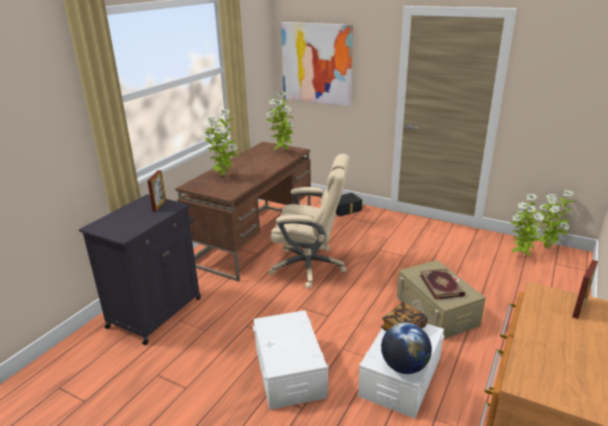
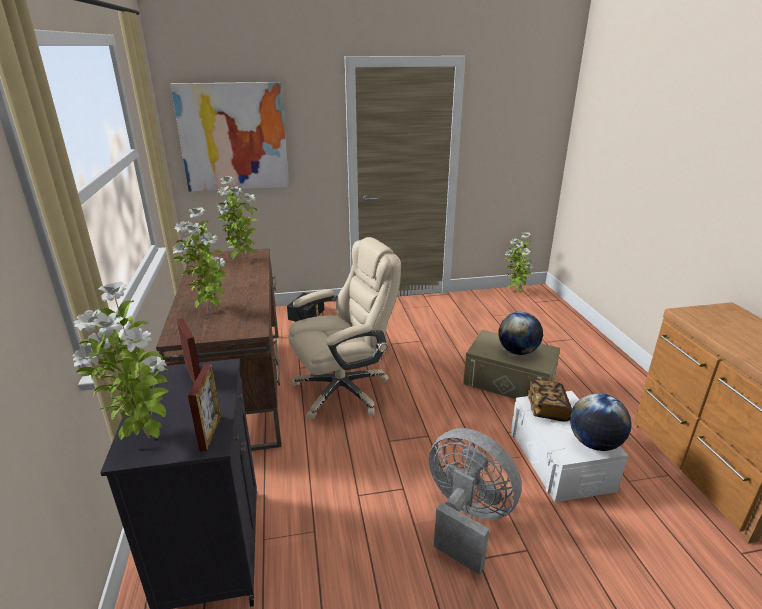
camera: 40 degrees left, 0 degrees up
white storage box [253,310,328,410] -> grey fan [429,428,522,575]
book [420,269,465,300] -> globe [499,312,543,355]
potted plant [510,194,544,257] -> potted plant moved to [72,282,169,440]
picture frame [572,260,598,319] -> picture frame moved to [188,364,221,451]

